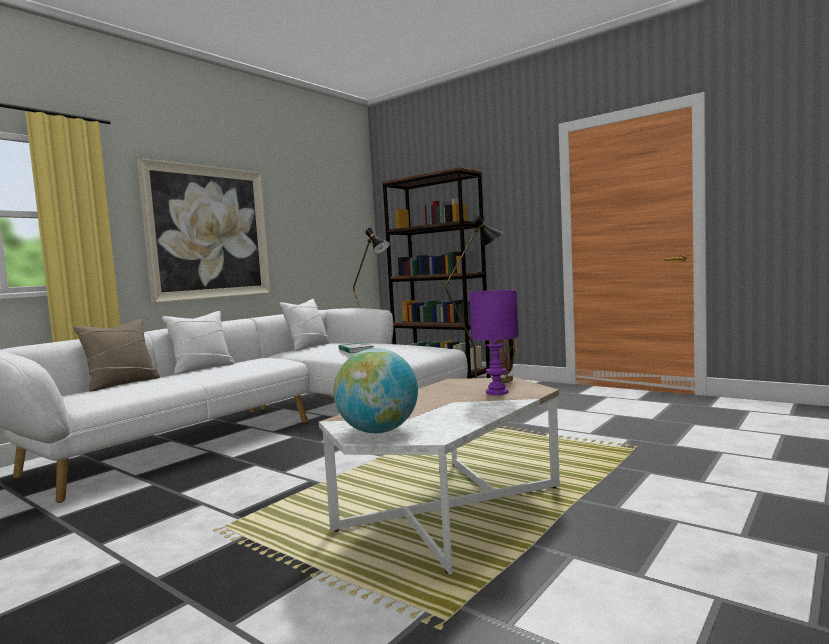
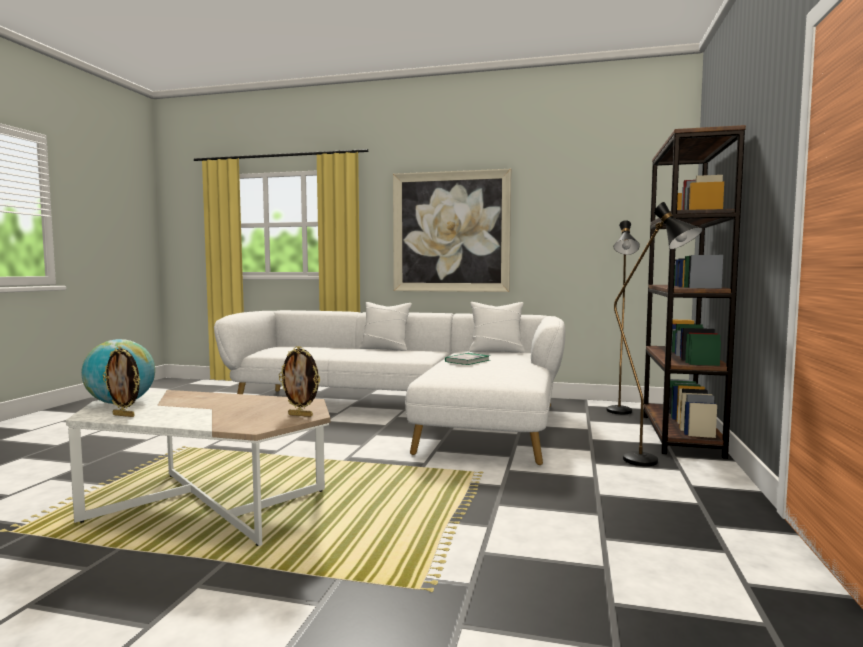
camera: 65 degrees right, 0 degrees up
beige pillow [73,319,160,391] -> none
purple table lamp [469,290,519,395] -> none
none -> picture frame [103,346,140,417]

